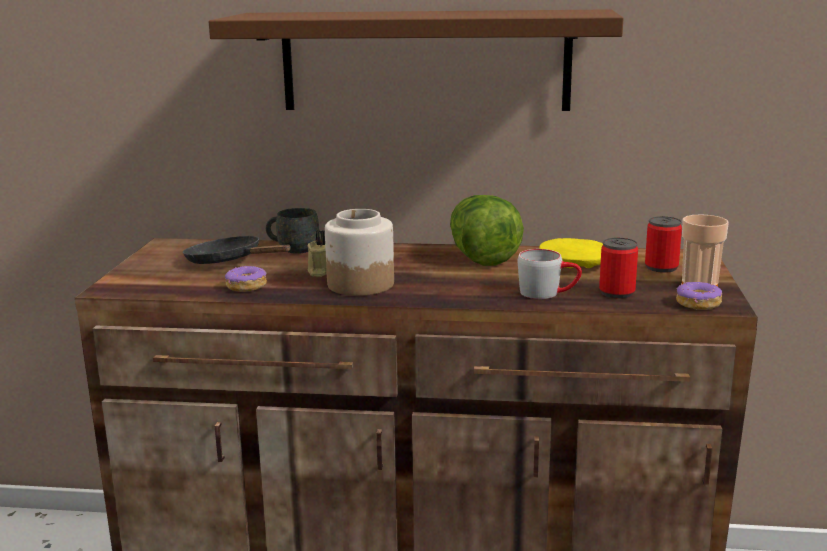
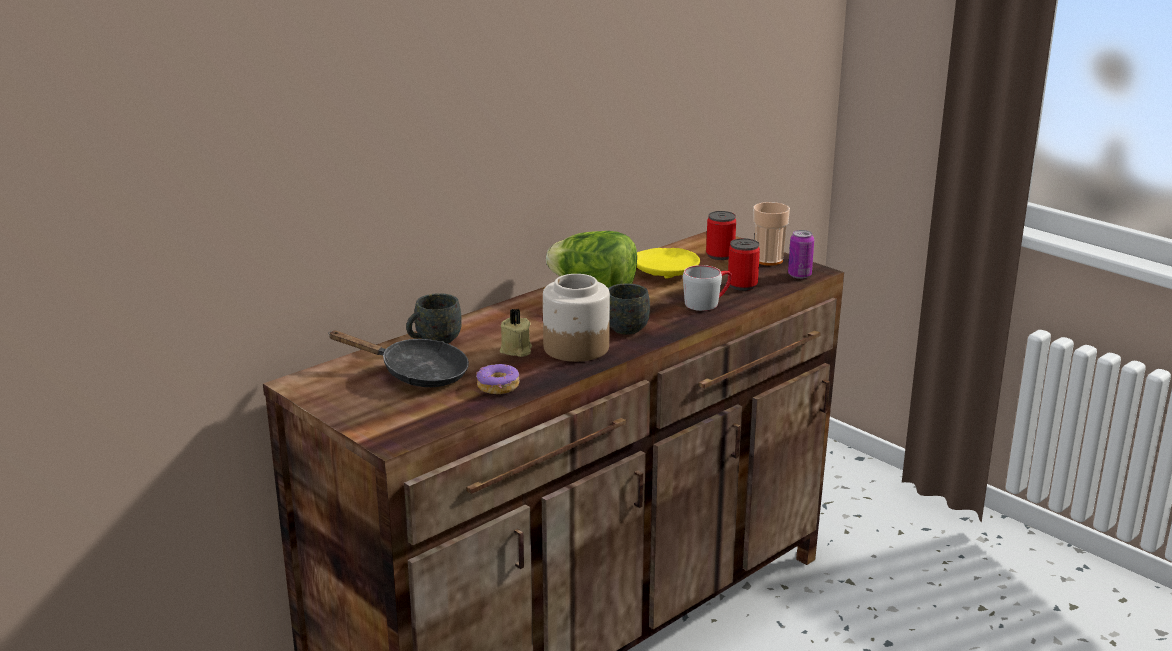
camera: 50 degrees left, 5 degrees up
black frying pan [183,236,291,264] -> black frying pan turned 150 degrees counterclockwise [328,331,469,387]
brown shelf [209,9,624,111] -> none
donut [676,282,722,310] -> can [788,230,814,279]
none -> grey mug [608,283,650,335]

